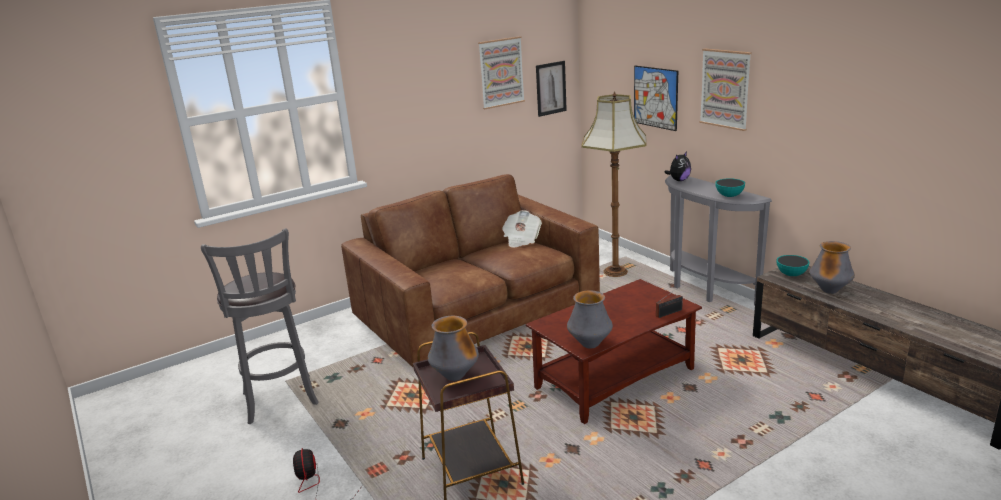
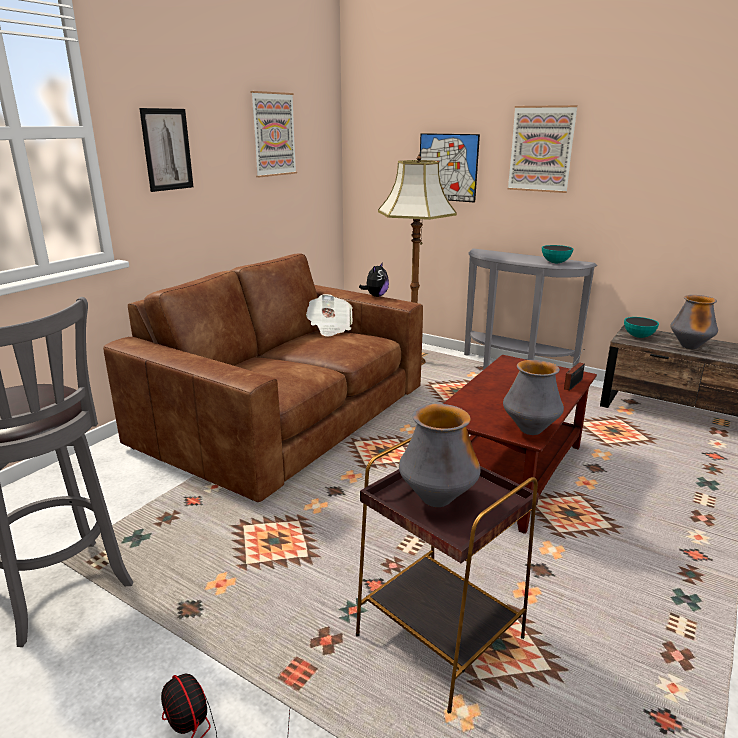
camera: 25 degrees left, 0 degrees up
picture [536,61,567,117] -> picture moved to [139,108,194,192]
plush toy [664,151,691,181] -> plush toy moved to [359,262,389,297]

